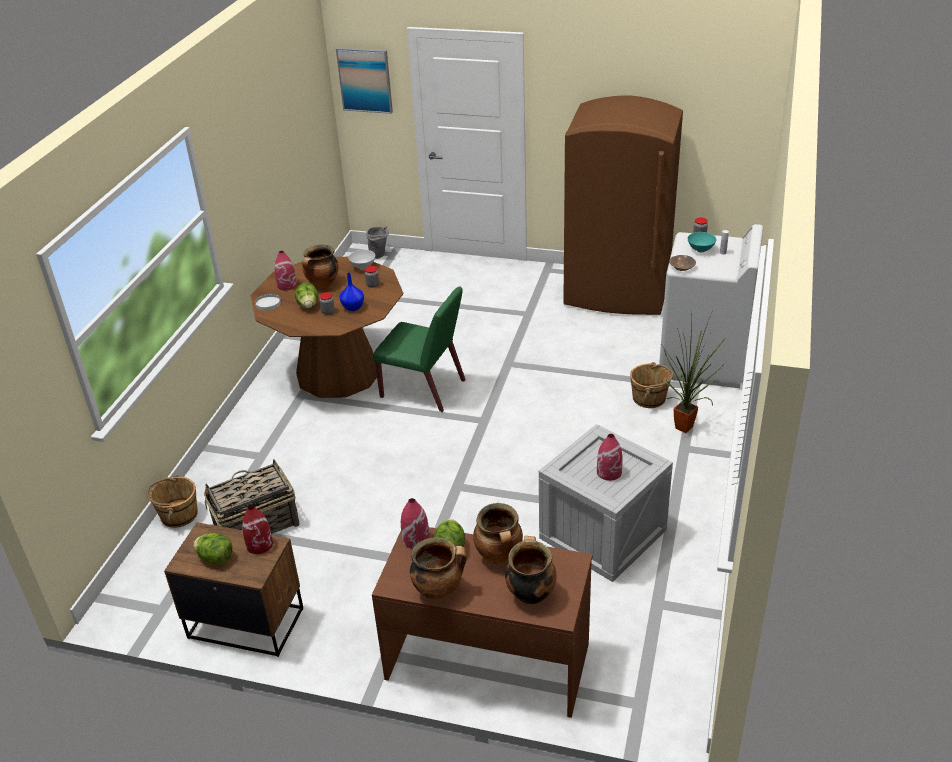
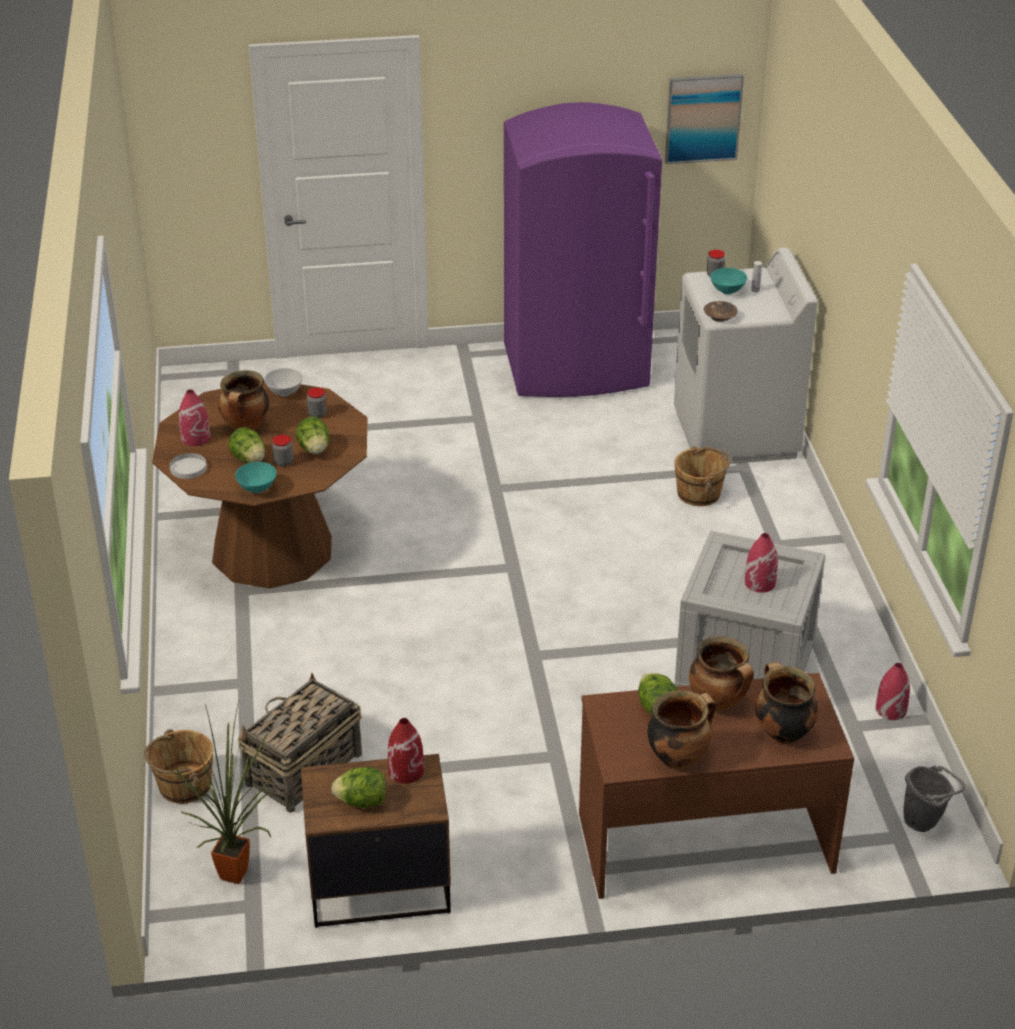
camera: 25 degrees left, 0 degrees up
picture [336,47,393,114] -> picture moved to [665,74,744,164]
blue vase [340,273,364,311] -> lettuce [296,417,329,454]
grey bucket [366,226,389,259] -> grey bucket moved to [903,766,965,832]
green chair [372,286,466,412] -> none
red vase [401,498,430,549] -> red vase moved to [876,663,910,720]
brown fridge [563,95,683,315] -> purple fridge [504,102,662,397]
potted plant [661,311,725,433] -> potted plant moved to [167,701,276,884]
none -> turquoise bowl [235,462,277,493]

